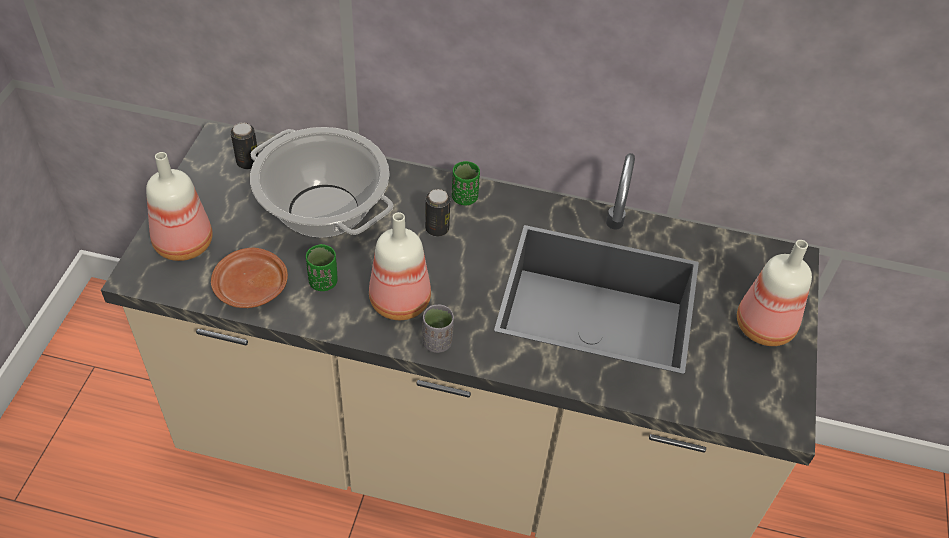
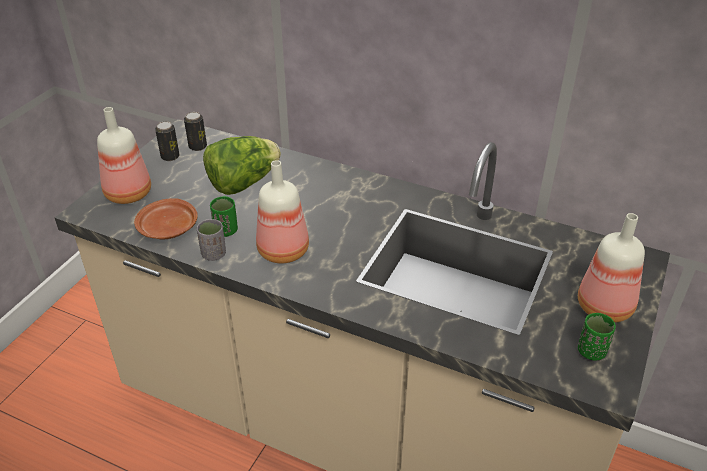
camera: 15 degrees right, 10 degrees down
cooking pot [250,127,393,237] -> lettuce [203,136,281,195]
grey cup [422,304,454,353] -> grey cup moved to [197,219,226,261]
can [425,189,451,237] -> can moved to [155,121,179,161]
green cup [452,161,480,205] -> green cup moved to [578,313,616,361]

